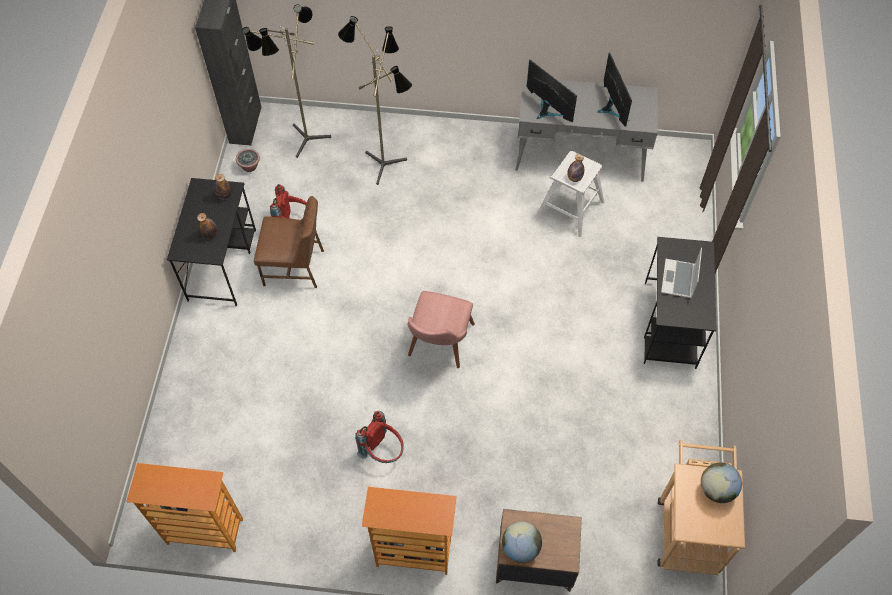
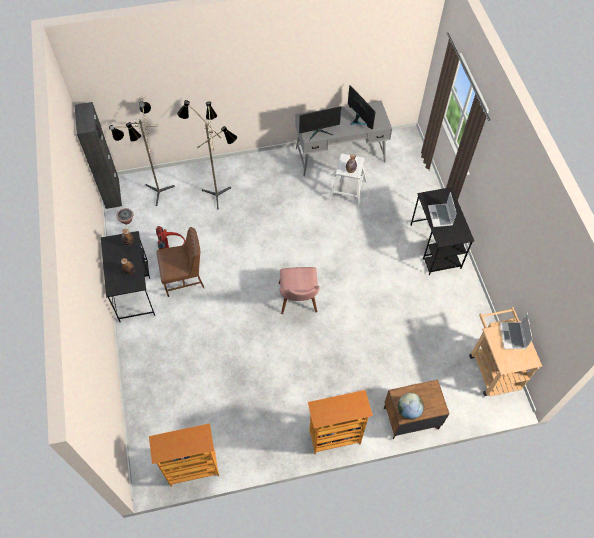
camera: 20 degrees left, 0 degrees up
red backpack [355,411,403,463] -> none
monitor [527,60,577,122] -> monitor turned 135 degrees clockwise [299,106,341,140]
globe [701,463,742,503] -> laptop [500,313,533,349]

